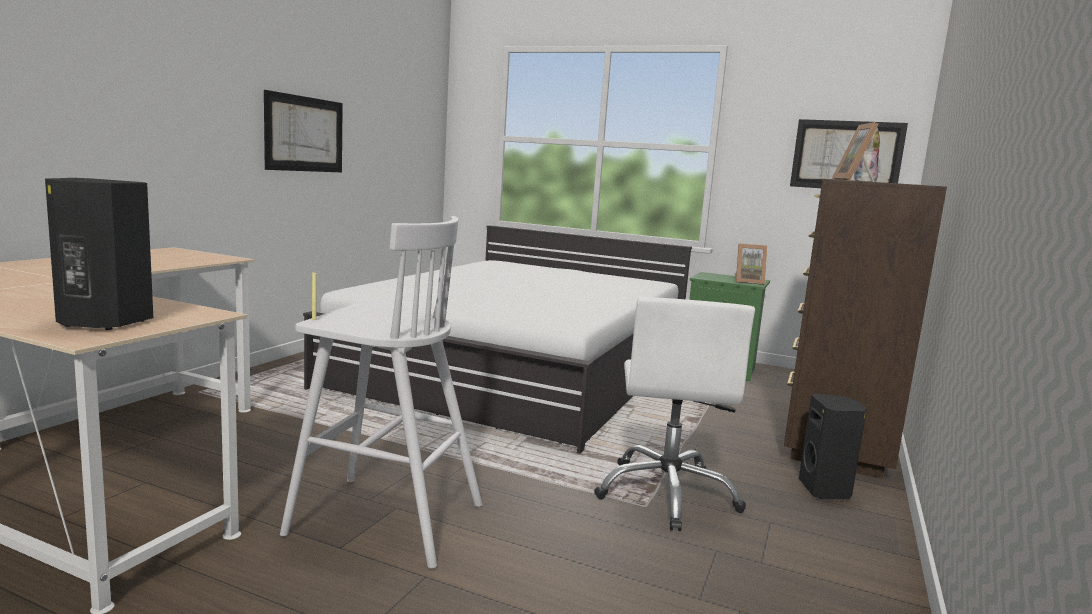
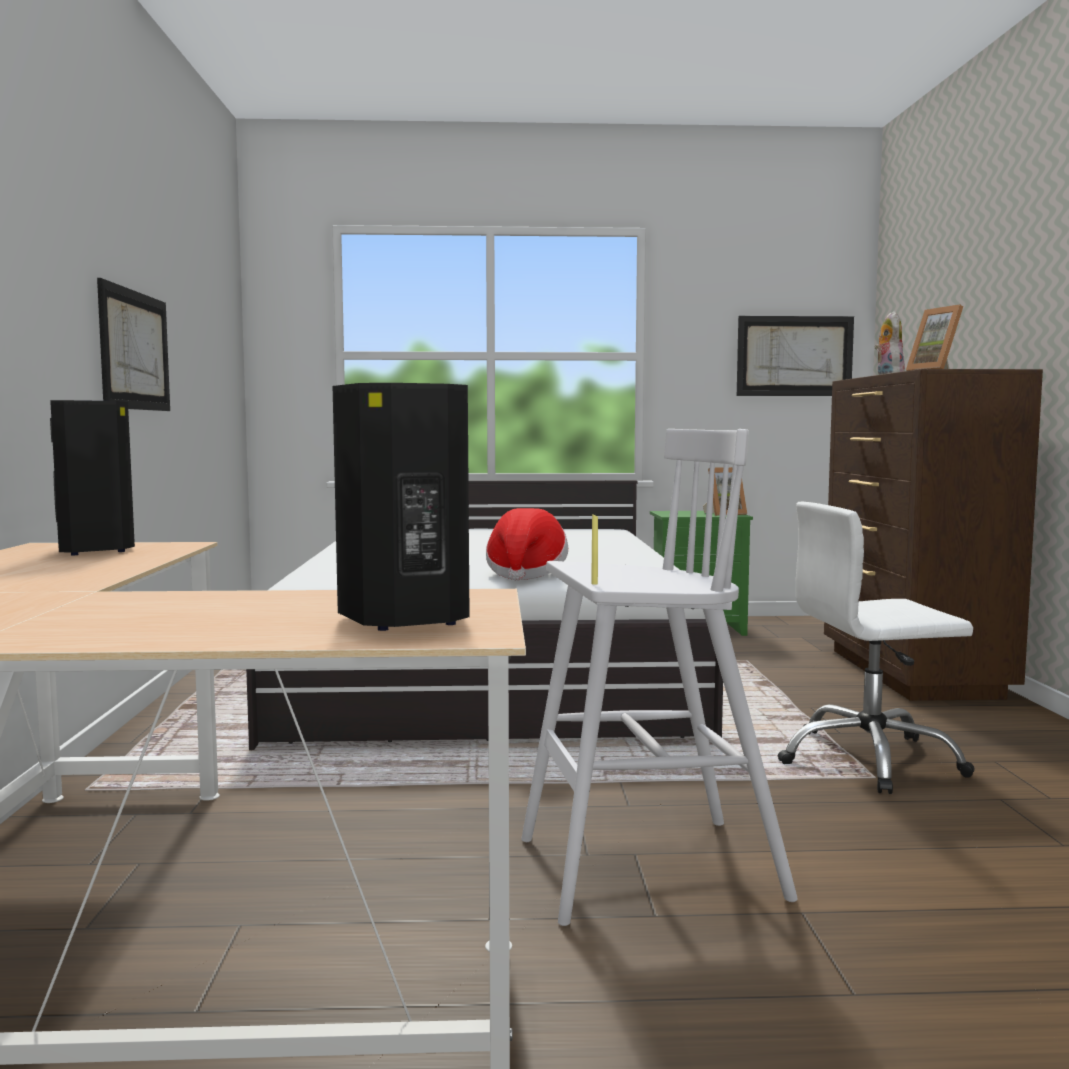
camera: 25 degrees left, 5 degrees down
white office chair [594,297,755,531] -> white office chair turned 105 degrees clockwise [778,502,975,794]
black speaker [799,394,867,499] -> black speaker moved to [50,400,135,555]
none -> hat [486,508,568,581]

